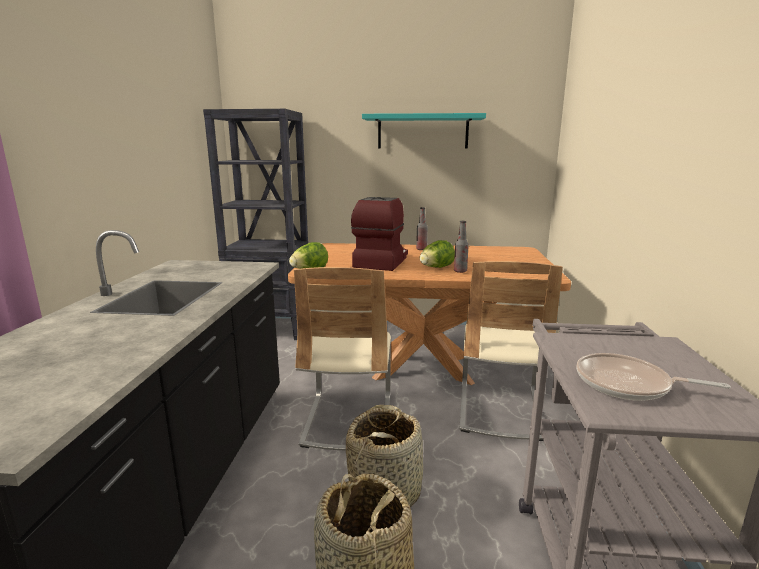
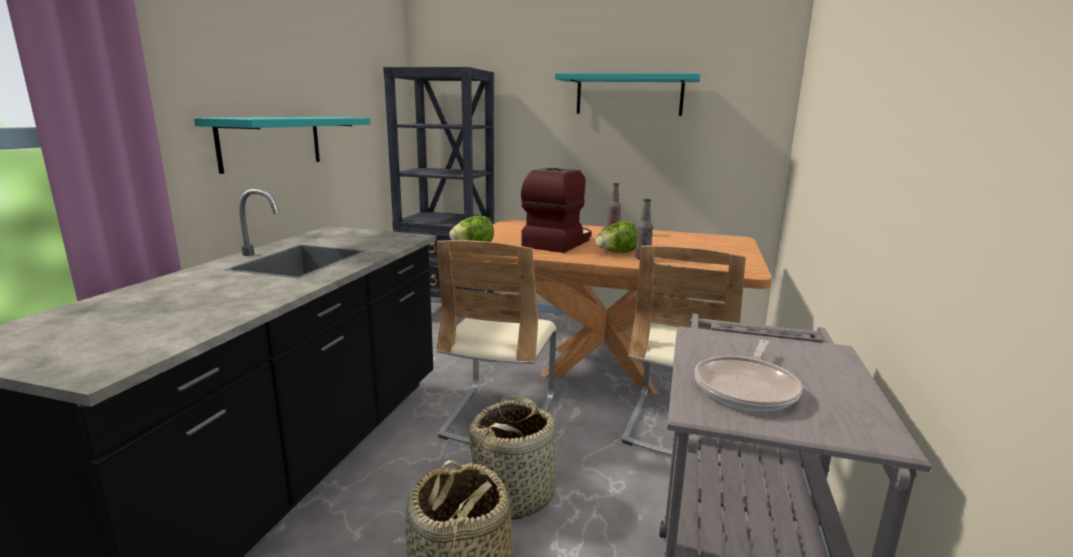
camera: 10 degrees right, 0 degrees up
frying pan [576,353,731,401] -> frying pan turned 90 degrees counterclockwise [695,340,802,411]
none -> turquoise shelf [194,117,371,174]

